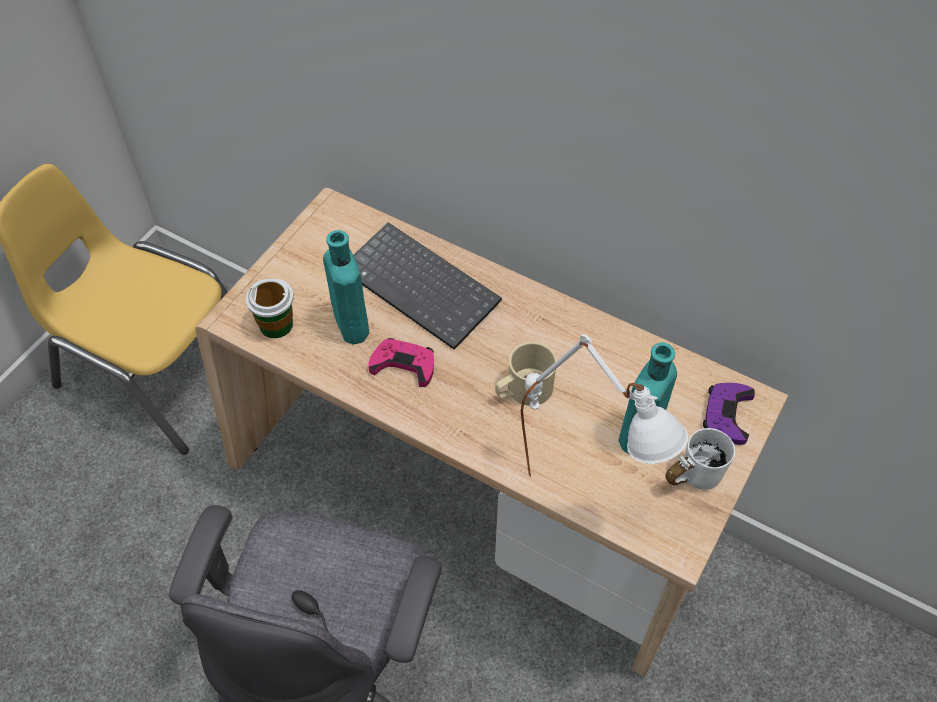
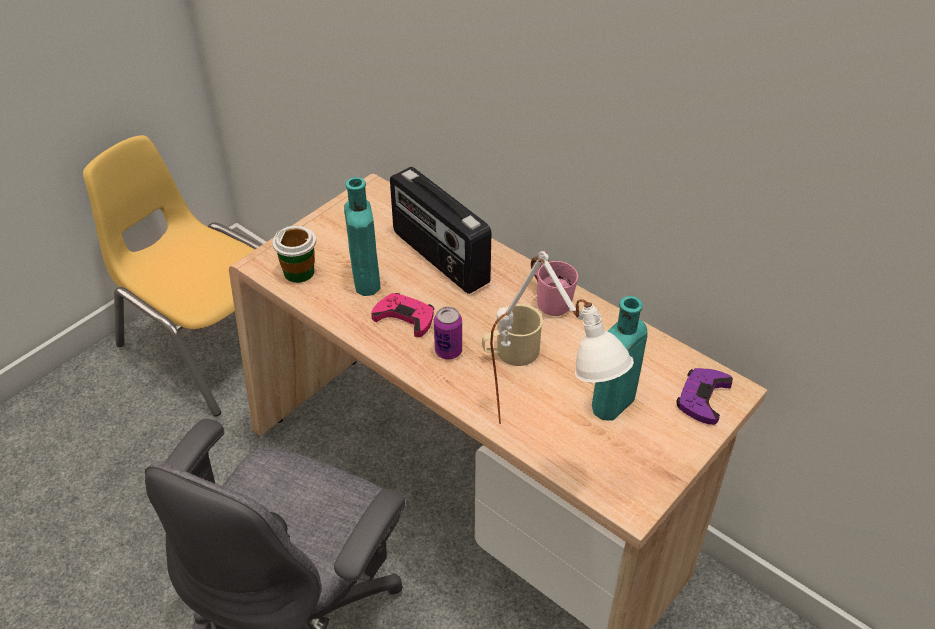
camera: 10 degrees right, 10 degrees down
keyboard [354,222,502,350] -> radio [390,167,491,294]
white mug [665,428,735,490] -> none
none -> can [434,307,462,360]
none -> pink mug [531,251,578,316]

